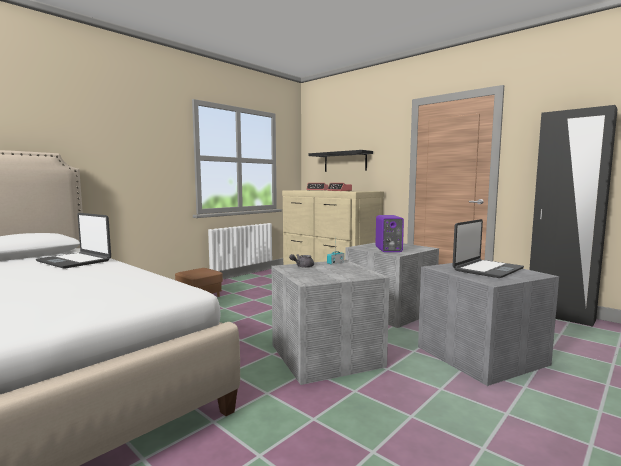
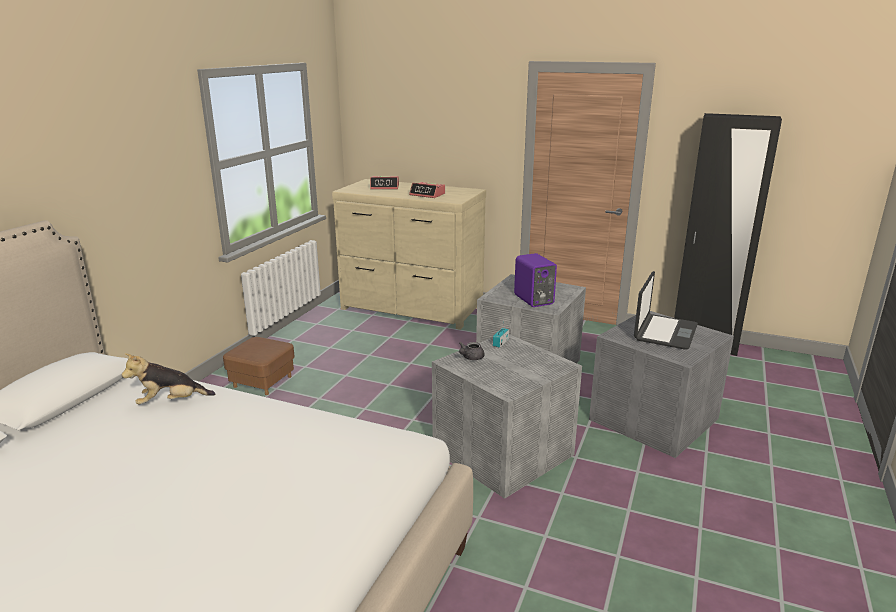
camera: 20 degrees left, 15 degrees up
laptop [36,213,111,269] -> plush toy [121,353,215,404]
black shelf [309,150,373,172] -> none

